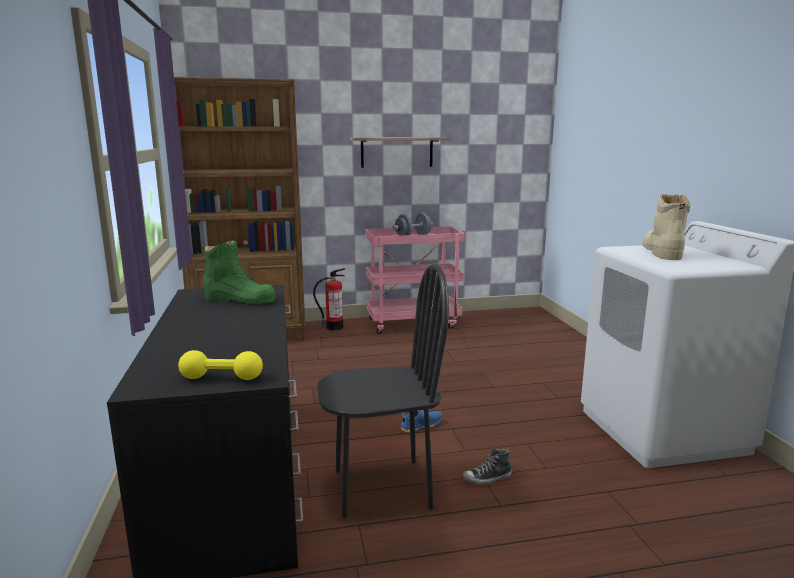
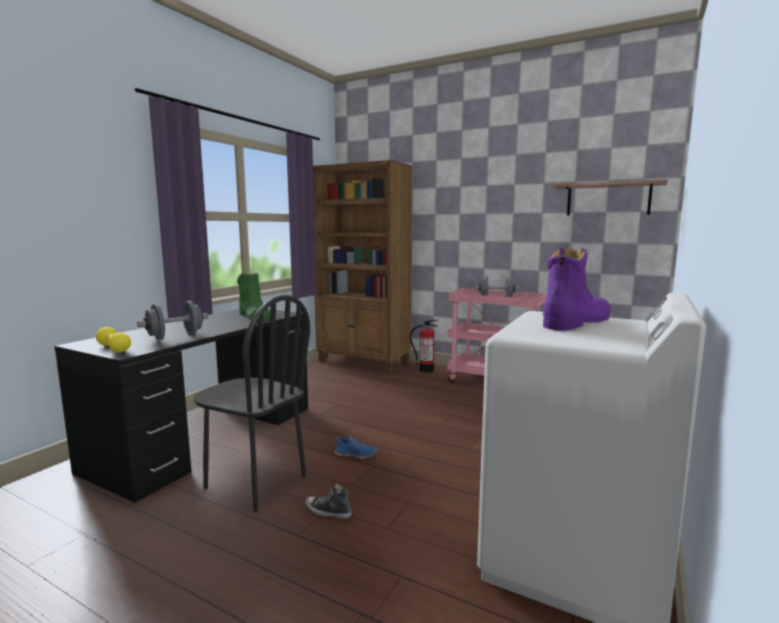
camera: 40 degrees right, 5 degrees down
shelf [350,137,451,168] -> shelf moved to [553,179,668,216]
beige boot [642,194,690,260] -> purple boot [543,248,611,331]
none -> grey dumbbell [137,301,208,340]

